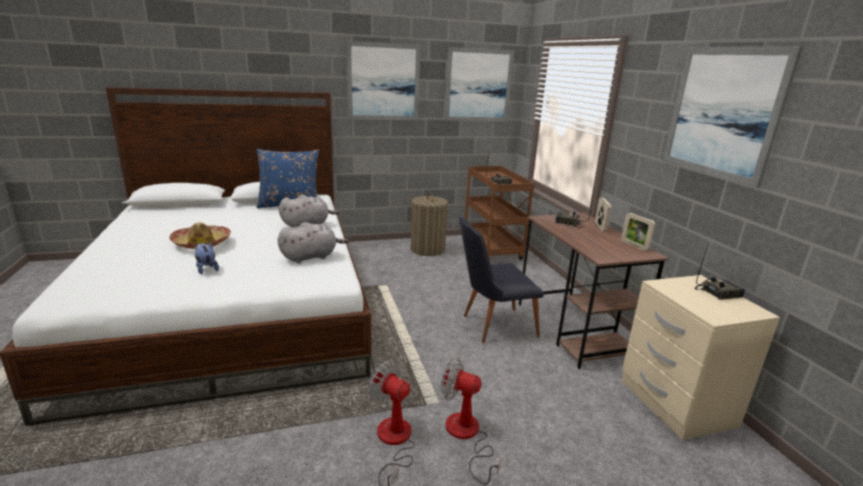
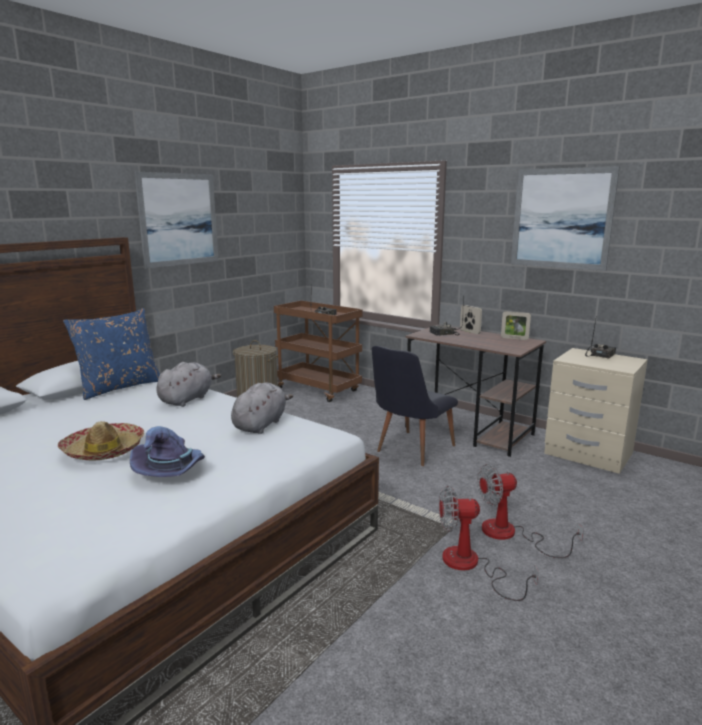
camera: 35 degrees left, 5 degrees down
plush toy [195,243,219,274] -> purple hat [130,426,205,477]
picture [444,47,514,121] -> none

